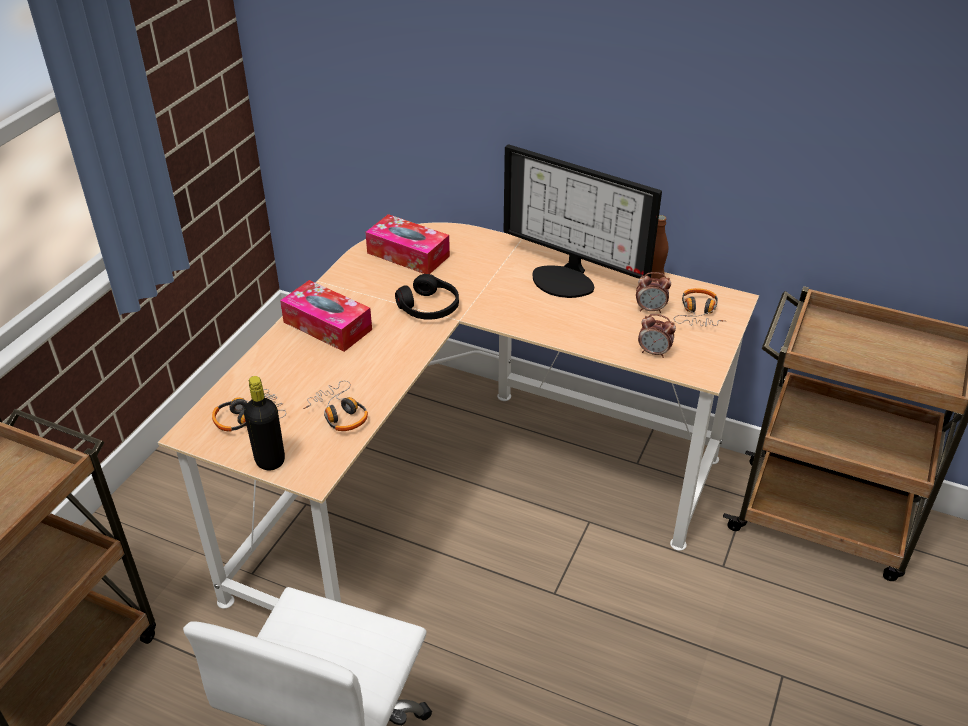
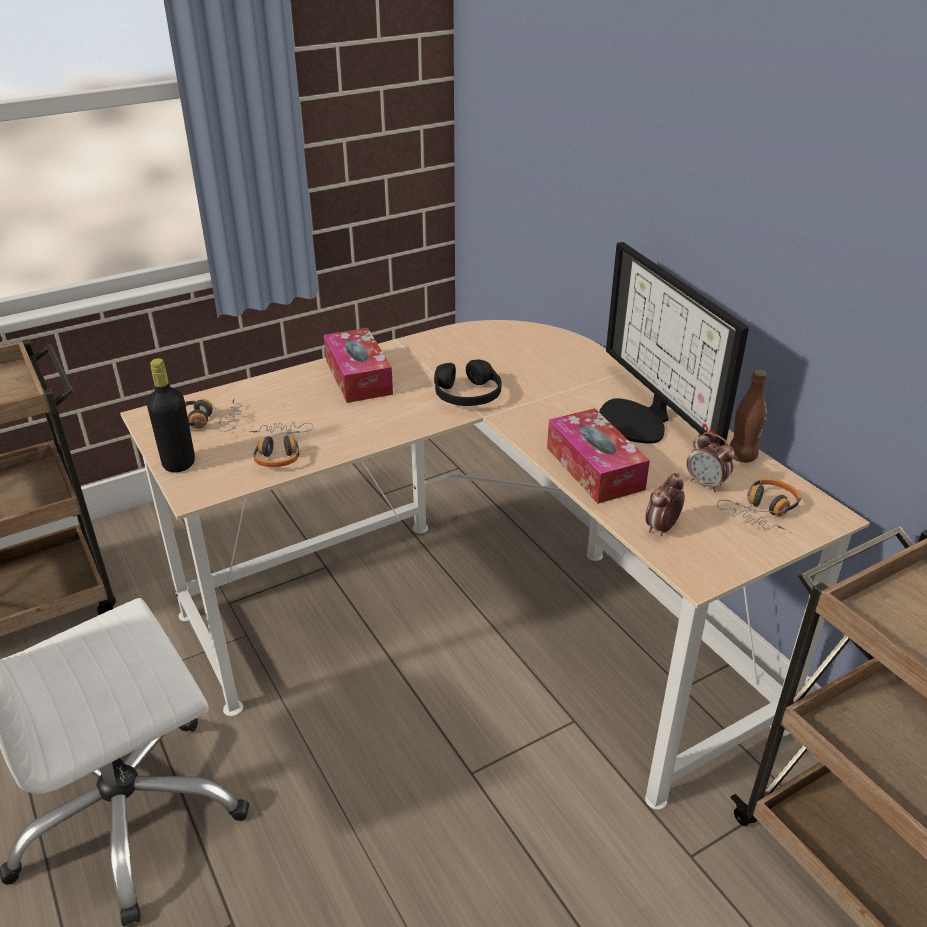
camera: 35 degrees right, 5 degrees down
tissue box [365,214,450,274] -> tissue box moved to [547,408,650,504]
alarm clock [638,314,676,358] -> alarm clock turned 75 degrees clockwise [646,473,685,536]

